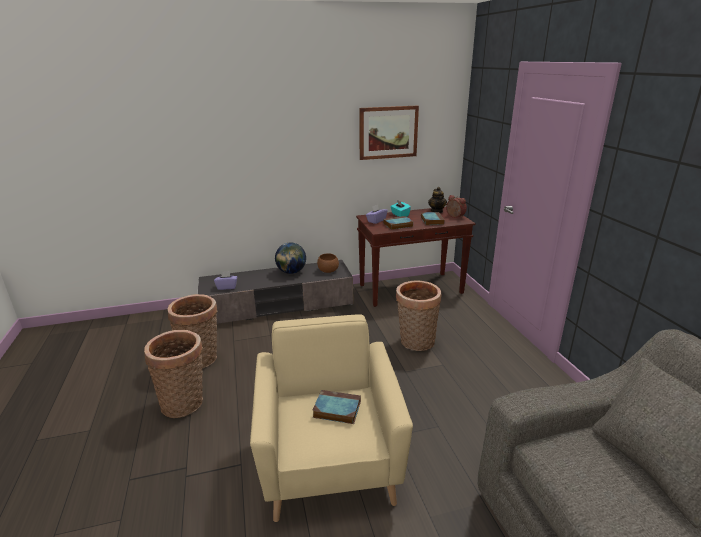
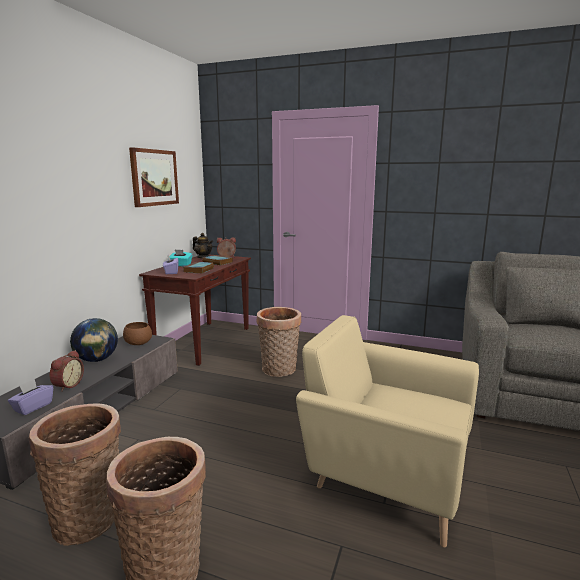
camera: 55 degrees left, 10 degrees down
book [312,390,361,424] -> none
none -> alarm clock [50,350,84,392]

